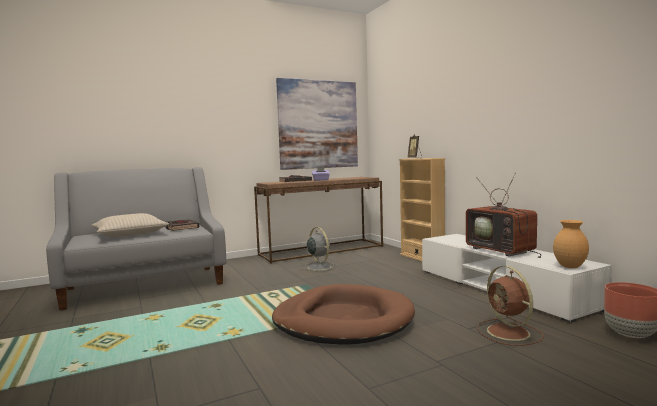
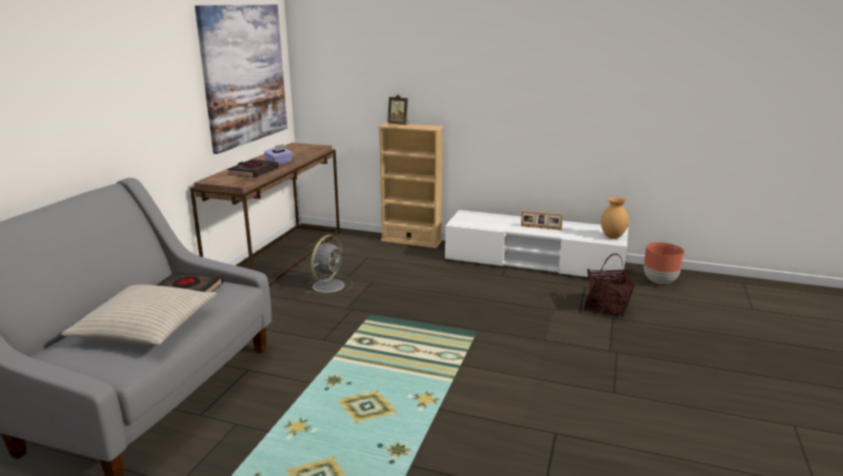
camera: 45 degrees left, 15 degrees up
brown dog bed [272,284,415,344] -> none
grey fan [300,227,337,272] -> grey fan turned 105 degrees clockwise [306,235,352,296]
television [466,173,541,258] -> picture frame [521,211,563,230]
brown fan [477,266,544,346] -> basket [584,253,635,317]

